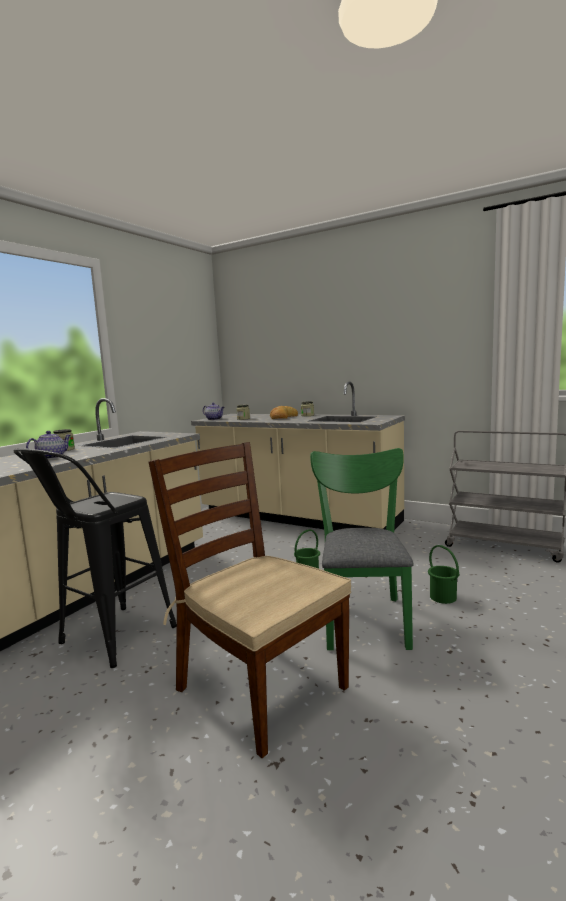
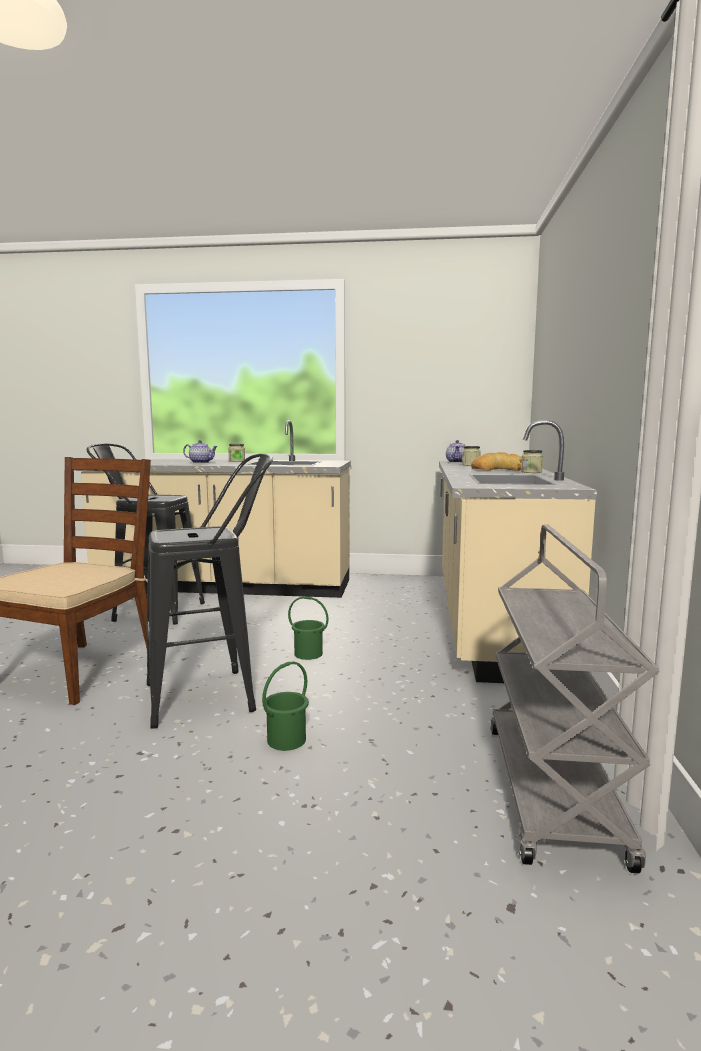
camera: 65 degrees right, 0 degrees up
green chair [310,448,414,650] -> black stool [146,453,273,729]

